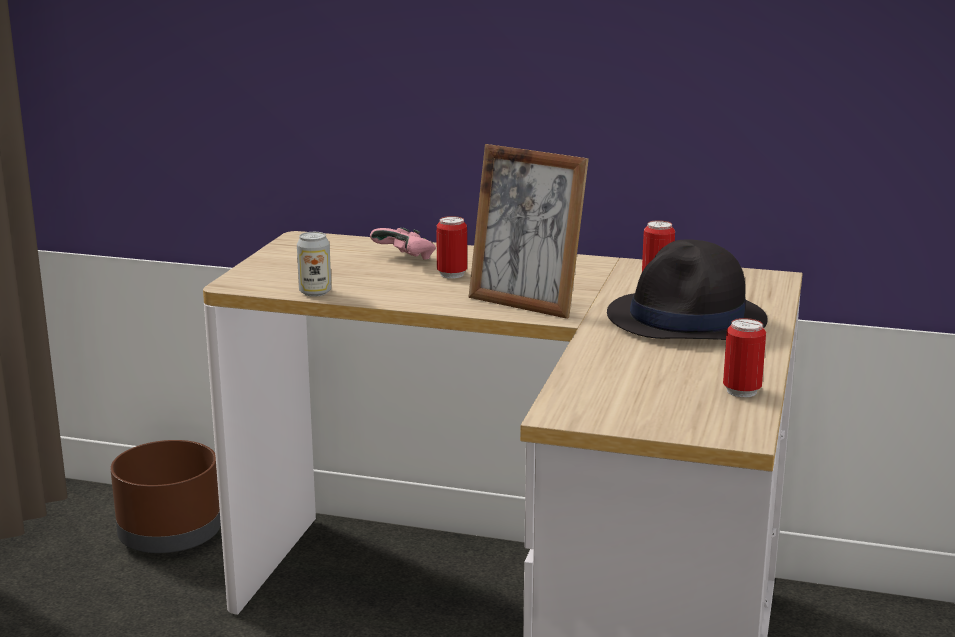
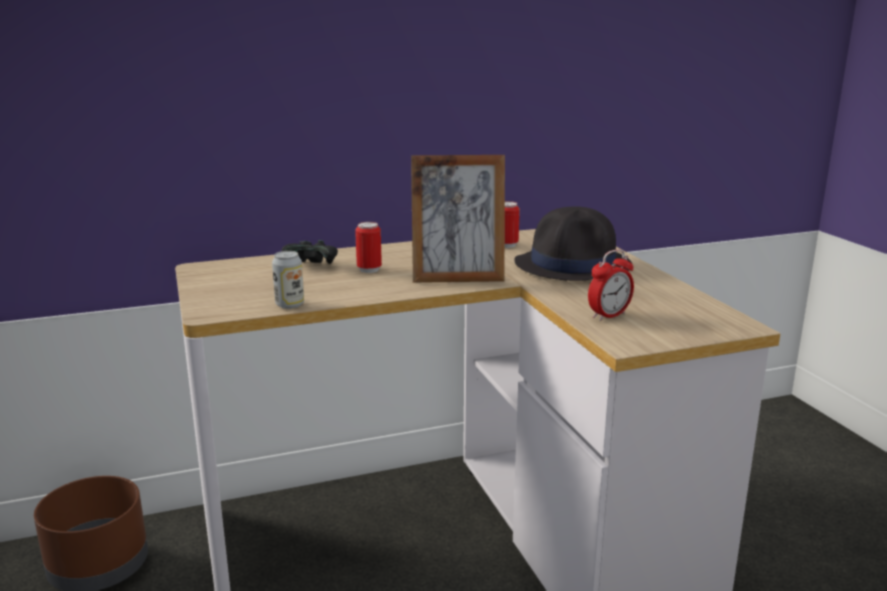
camera: 35 degrees left, 0 degrees up
pink game controller [370,227,436,260] -> black game controller [281,240,338,264]
can [723,318,766,397] -> none
none -> alarm clock [588,249,634,321]

